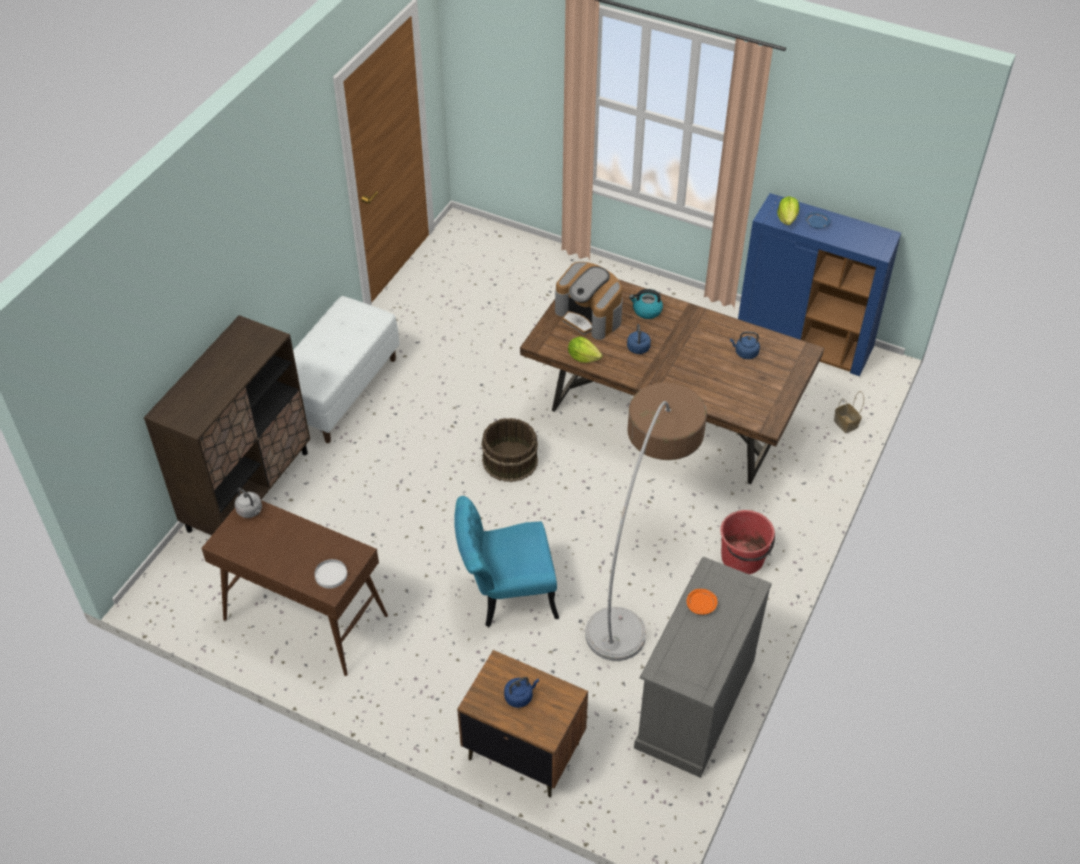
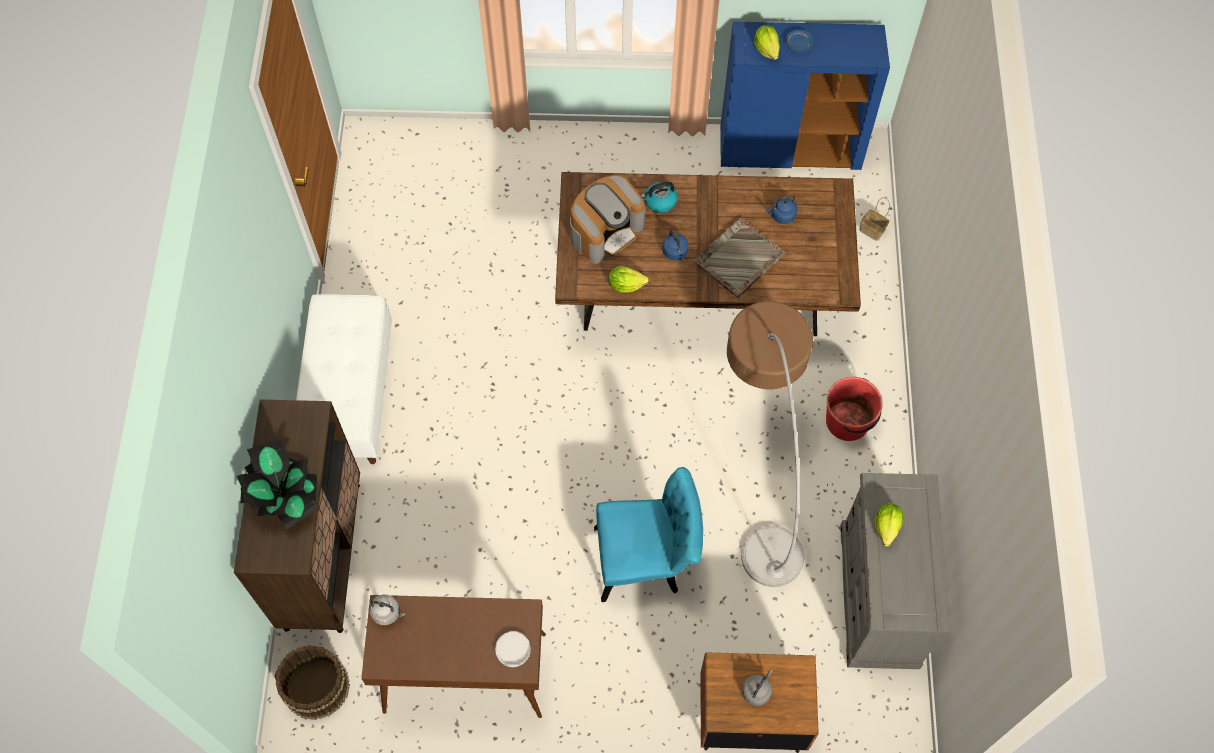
camera: 25 degrees left, 15 degrees up
turquoise chair [454,496,559,627] -> turquoise chair turned 150 degrees counterclockwise [594,467,703,602]
brown bucket [481,418,538,482] -> brown bucket moved to [275,645,350,720]
blue kettle [504,677,539,708] -> grey kettle [742,669,773,706]
coffee machine [555,262,623,340] -> coffee machine turned 60 degrees counterclockwise [570,175,645,264]
orange plate [687,589,718,615] -> lettuce [875,503,903,546]
none -> potted plant [237,439,317,529]
none -> grey tray [694,217,785,298]

